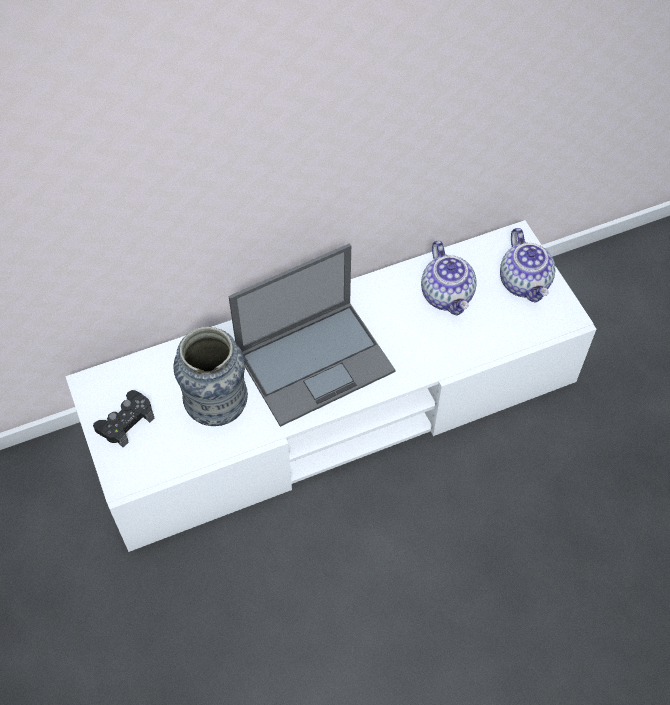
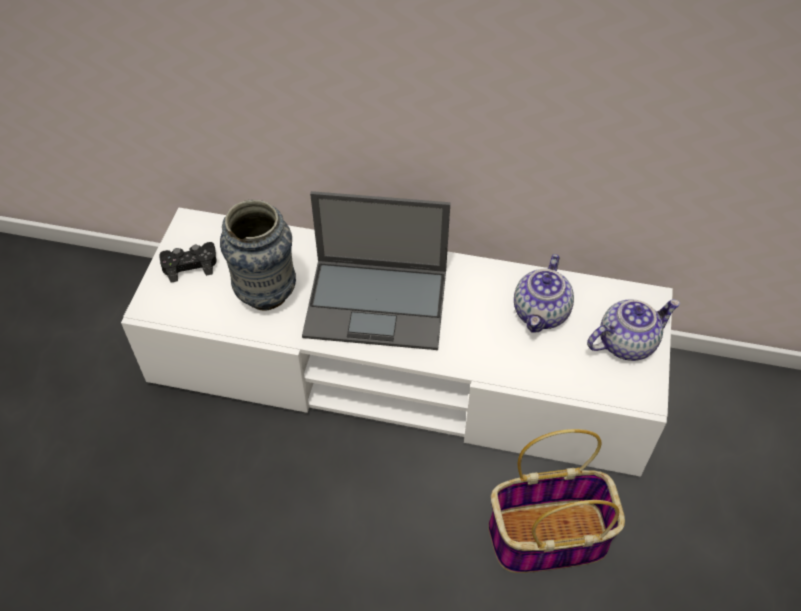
camera: 35 degrees right, 5 degrees down
teapot [500,228,555,303] -> teapot turned 135 degrees counterclockwise [587,299,680,361]
none -> basket [488,429,625,573]

